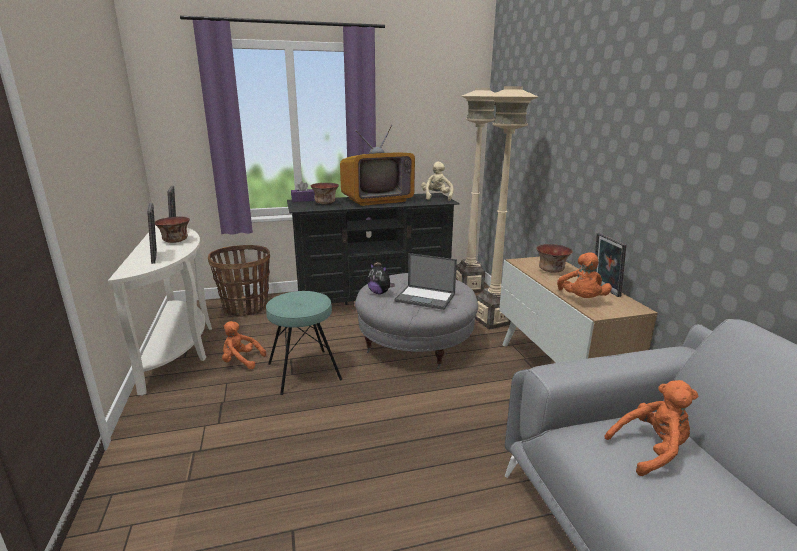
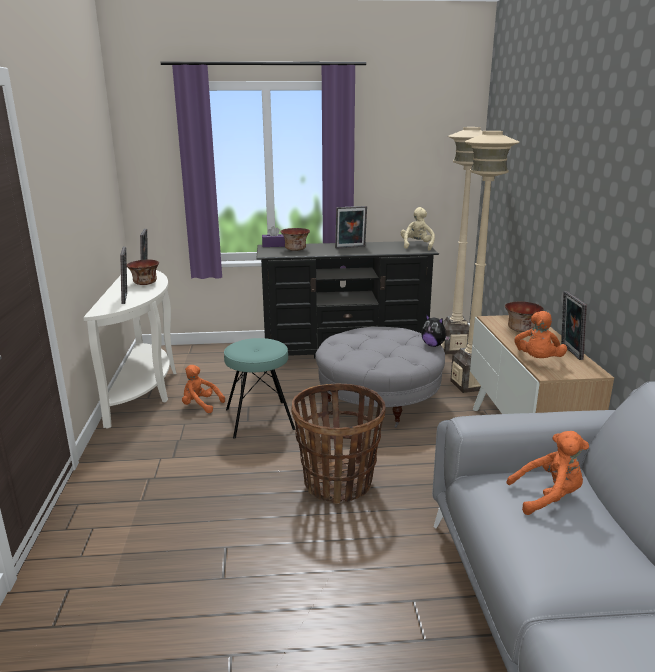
camera: 10 degrees right, 0 degrees up
basket [208,245,270,317] -> basket moved to [291,384,386,504]
television [340,125,415,206] -> picture frame [335,206,367,249]
plush toy [367,263,395,294] -> plush toy moved to [421,314,450,347]
laptop [394,253,457,310] -> none

